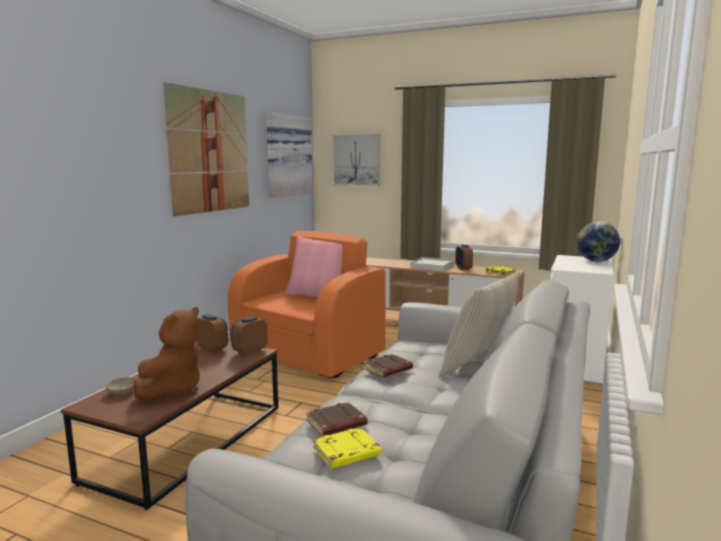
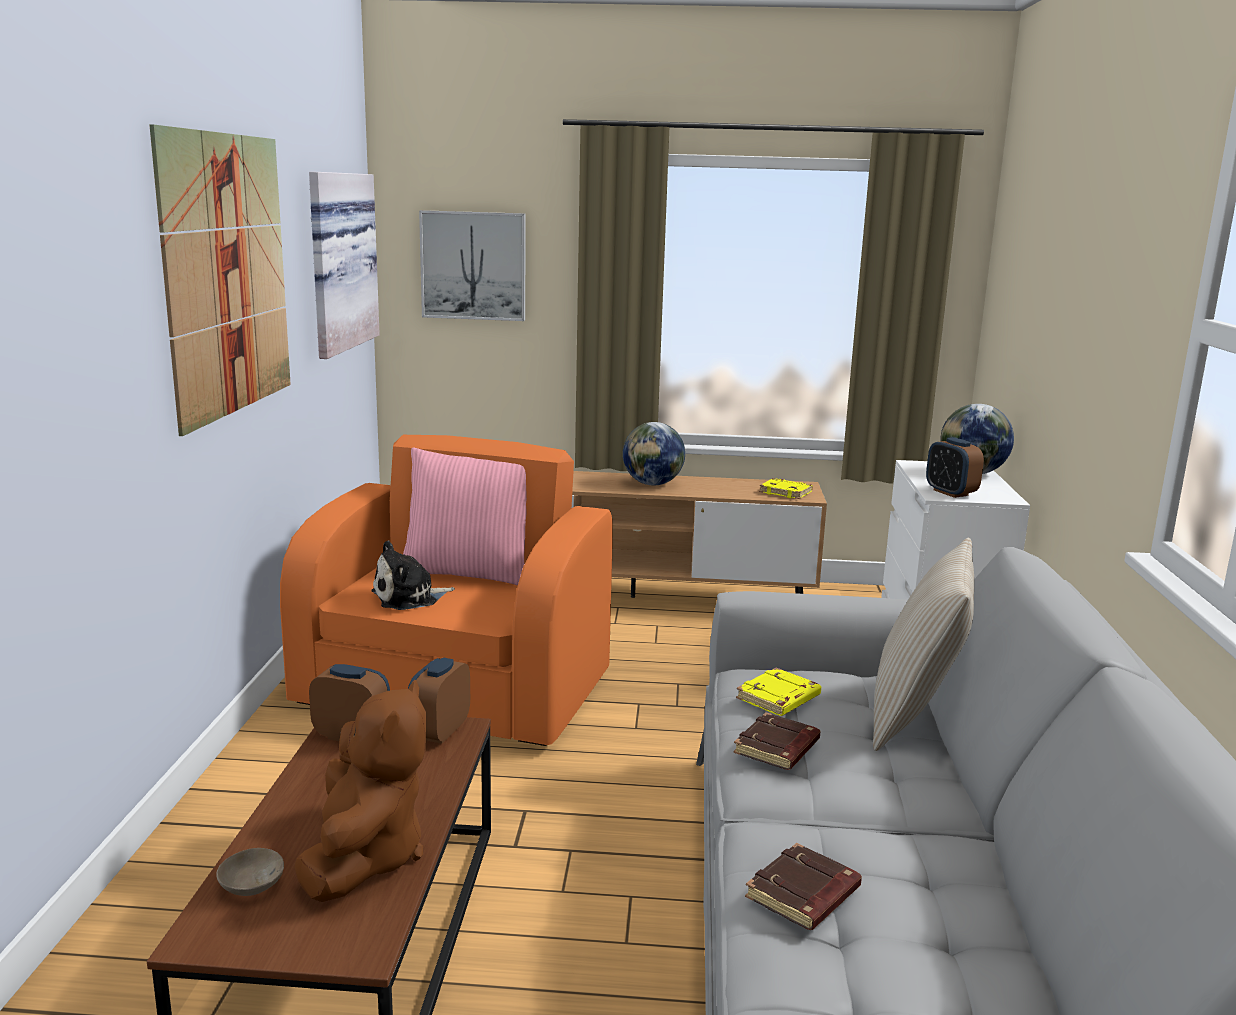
camera: 20 degrees left, 5 degrees up
yellow book [313,427,382,469] -> yellow book moved to [736,668,821,716]
white tray [410,257,454,271] -> globe [623,422,685,485]
alarm clock [455,244,473,270] -> alarm clock moved to [926,437,984,498]
none -> plush toy [371,540,455,610]

